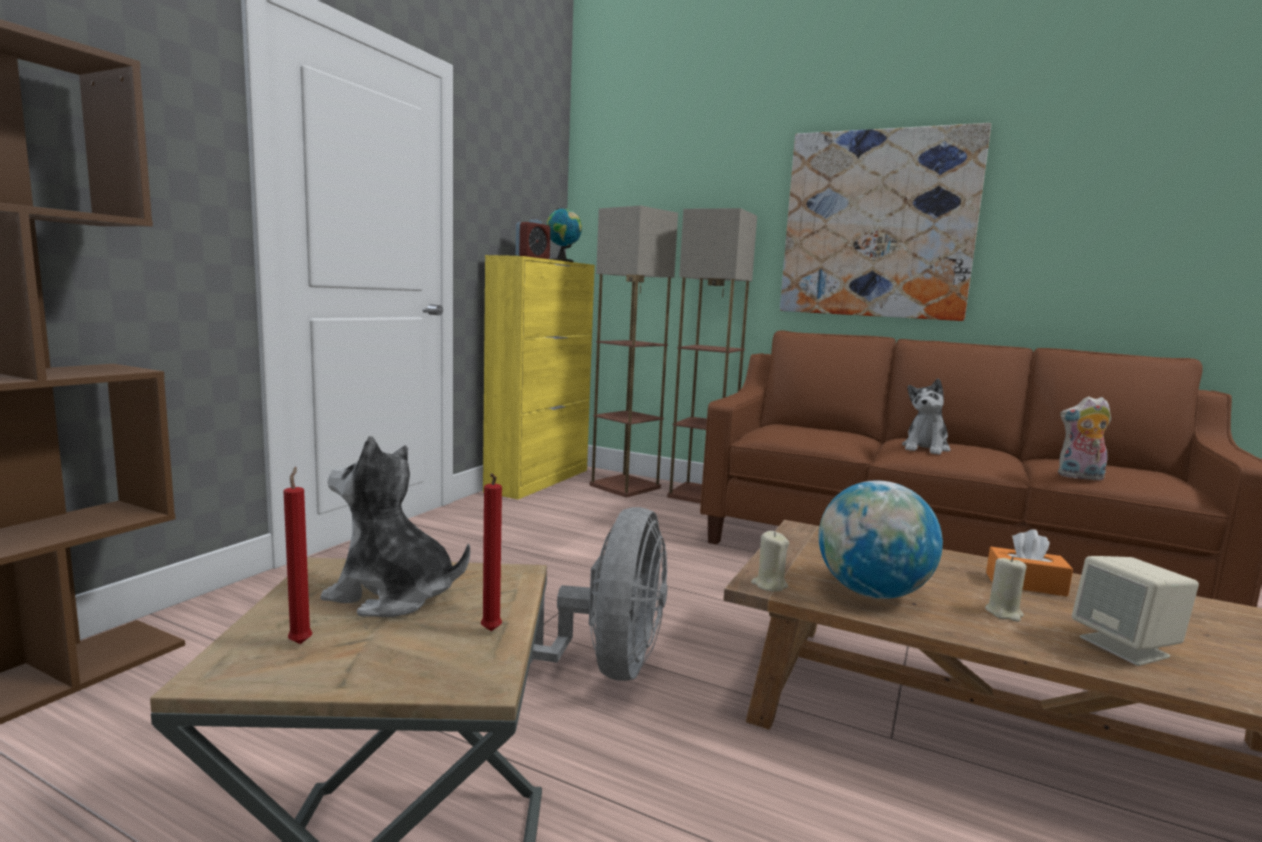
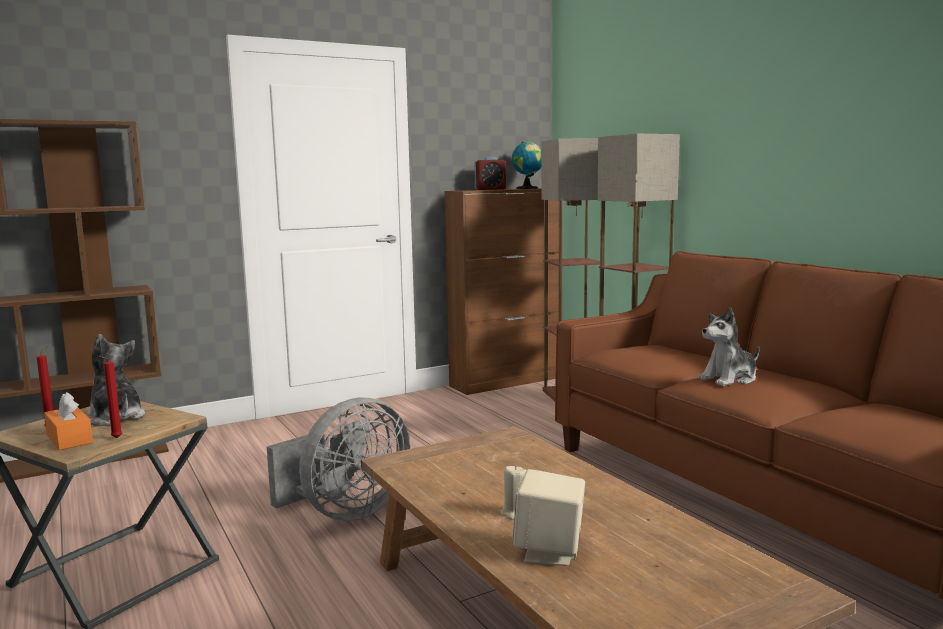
camera: 35 degrees right, 0 degrees up
yellow cabinet [483,255,595,499] -> brown cabinet [445,188,563,395]
beige candle [751,531,789,591] -> none
picture [780,123,991,321] -> none
globe [819,480,943,599] -> none
orange tissue box [986,529,1073,596] -> orange tissue box moved to [44,392,93,450]
plush toy [1058,397,1111,480] -> none

